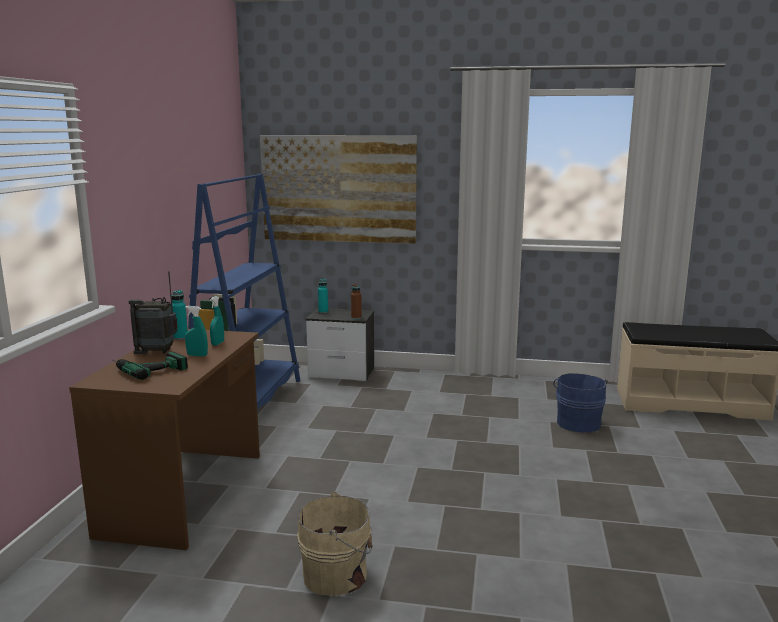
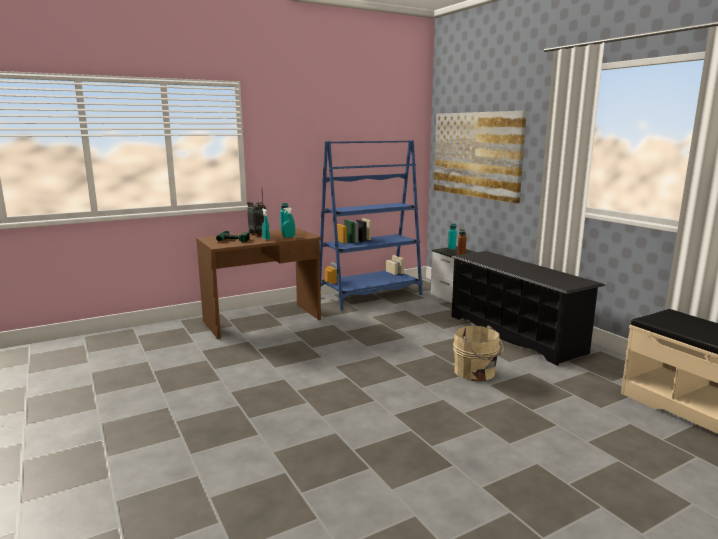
camera: 50 degrees right, 0 degrees up
beige bucket [297,492,372,596] -> beige bucket moved to [453,325,504,381]
blue bucket [554,373,608,432] -> none
none -> black shoe rack [451,251,605,366]

